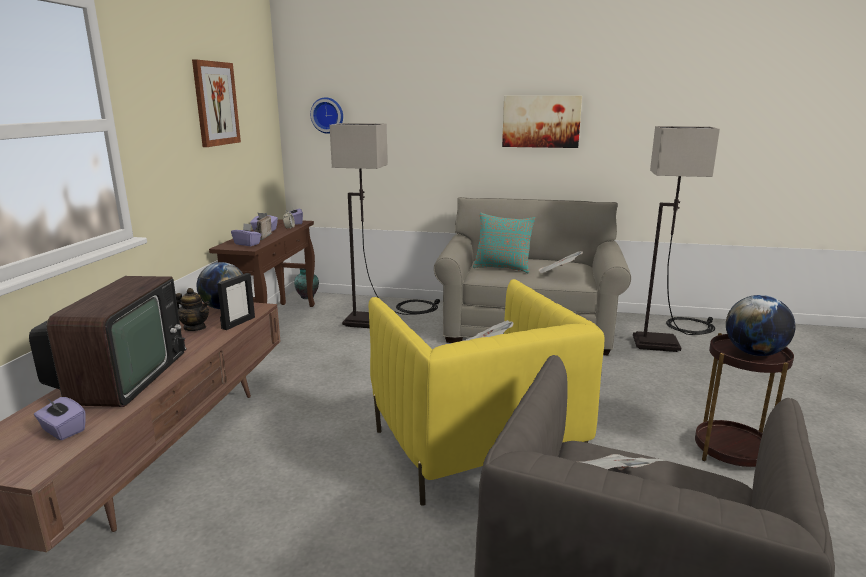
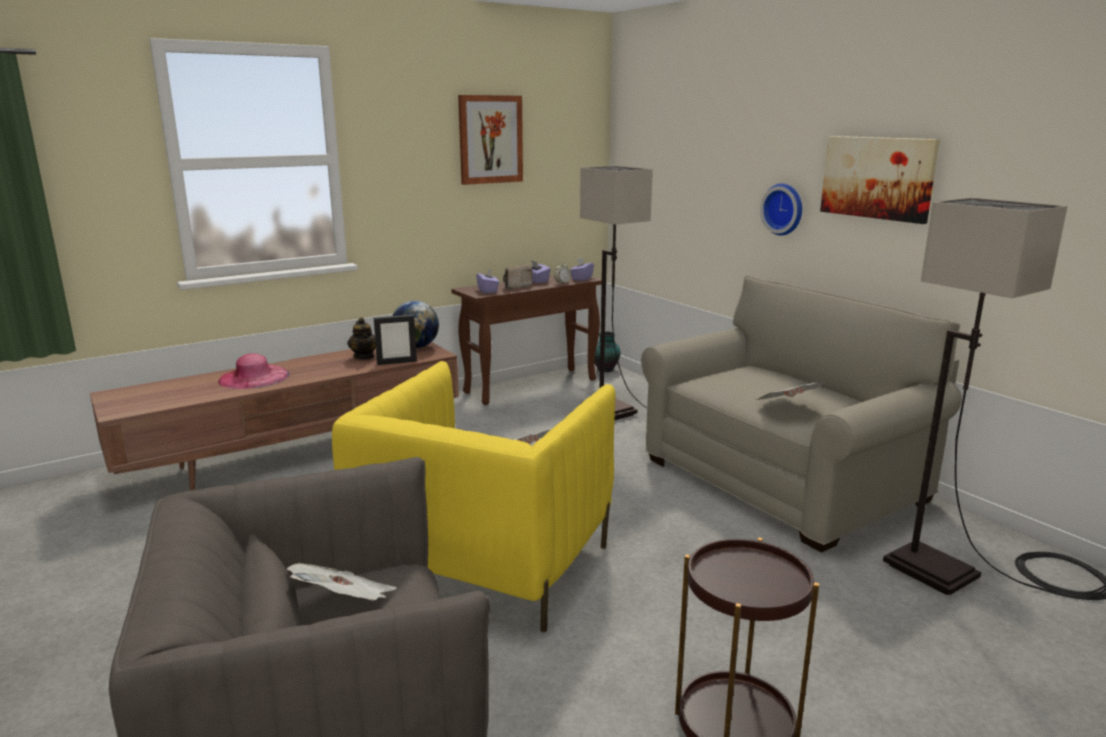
camera: 45 degrees right, 0 degrees up
television [29,276,187,407] -> pink hat [218,353,289,389]
purple tissue box [34,397,86,440] -> none
wall clock [310,97,343,134] -> wall clock moved to [760,183,802,236]
turquoise pillow [473,213,535,273] -> none
globe [726,295,795,356] -> none

